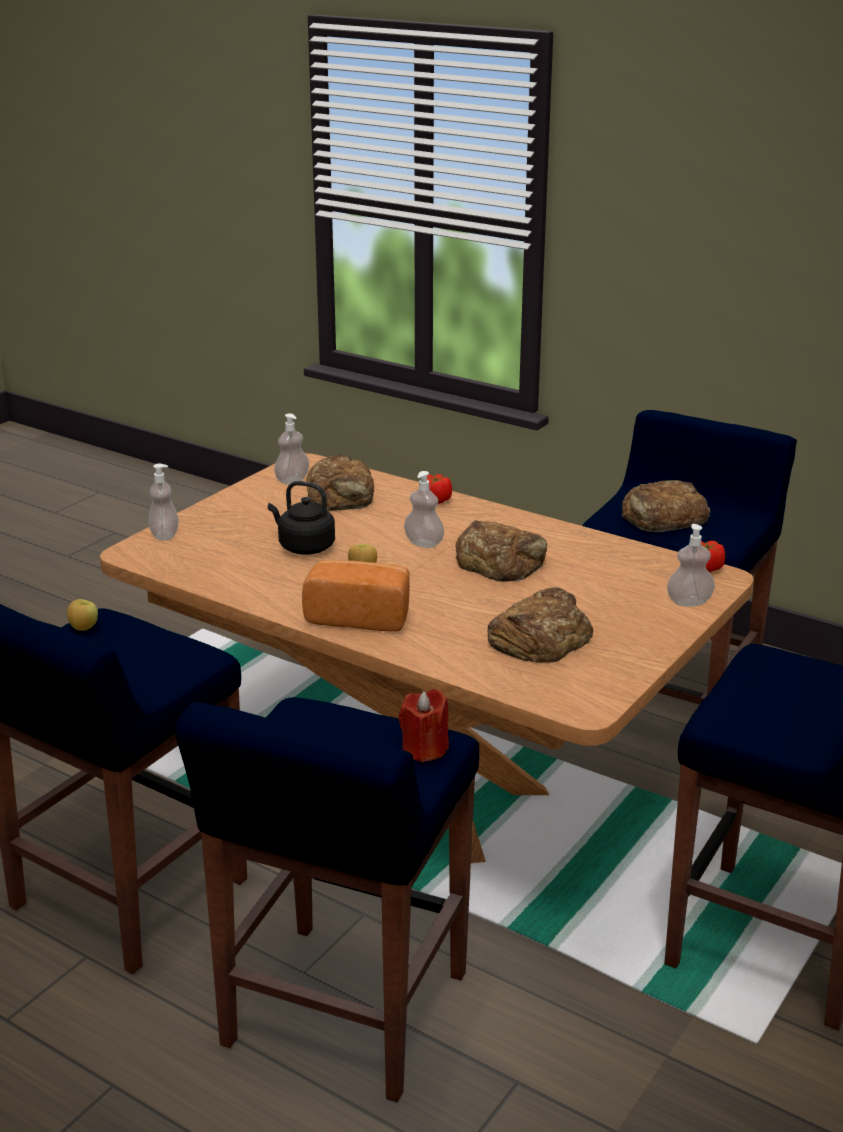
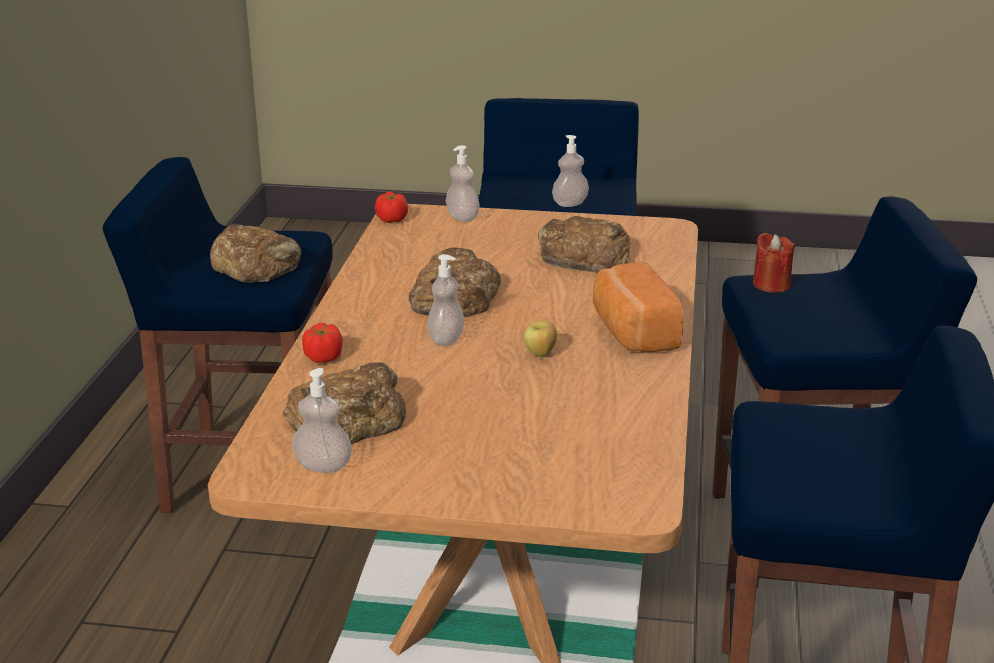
camera: 115 degrees left, 0 degrees up
apple [67,599,98,631] -> none
soap dispenser [148,464,179,541] -> soap dispenser moved to [552,135,589,207]
black kettle [268,481,335,555] -> none

